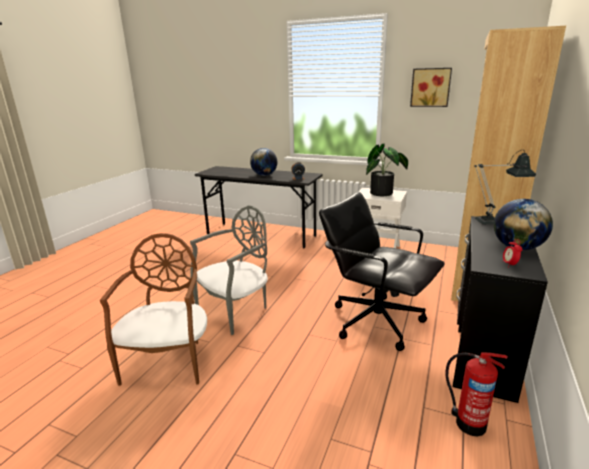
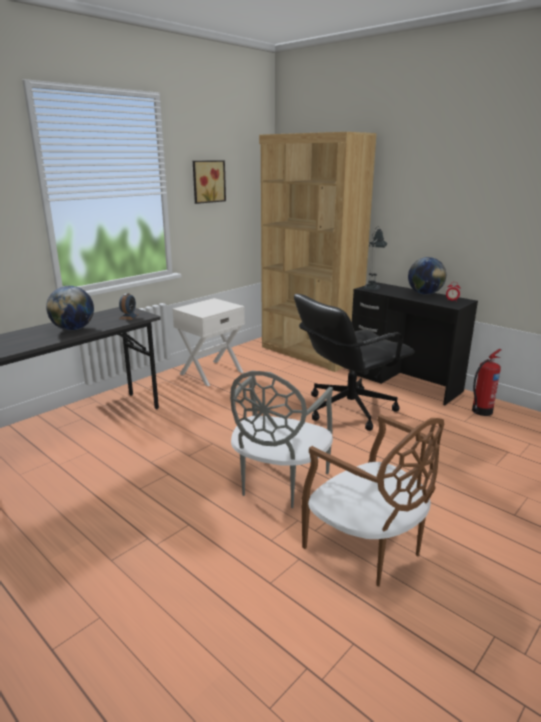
camera: 70 degrees left, 0 degrees up
brown chair [100,233,207,386] -> brown chair turned 150 degrees counterclockwise [301,414,444,587]
grey chair [190,206,268,335] -> grey chair turned 135 degrees counterclockwise [230,371,333,508]
potted plant [366,144,408,196] -> none

